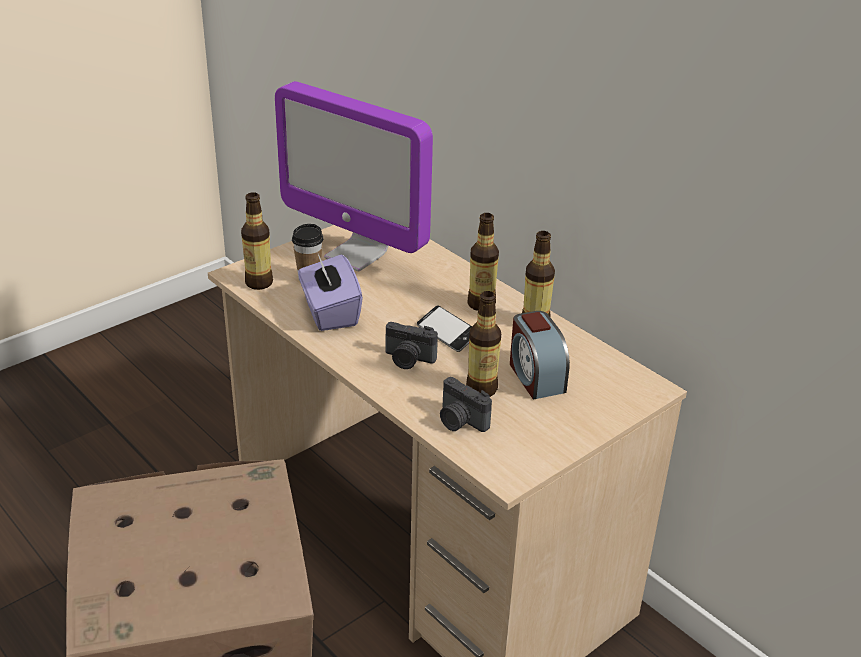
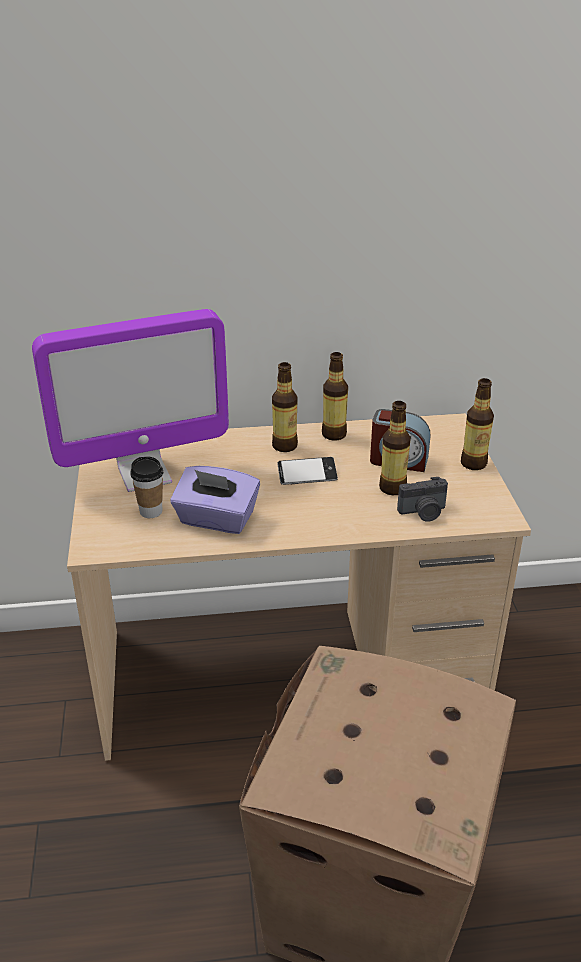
camera: 55 degrees left, 0 degrees up
bottle [241,192,273,290] -> bottle moved to [461,378,494,470]
camera [385,322,438,369] -> none

